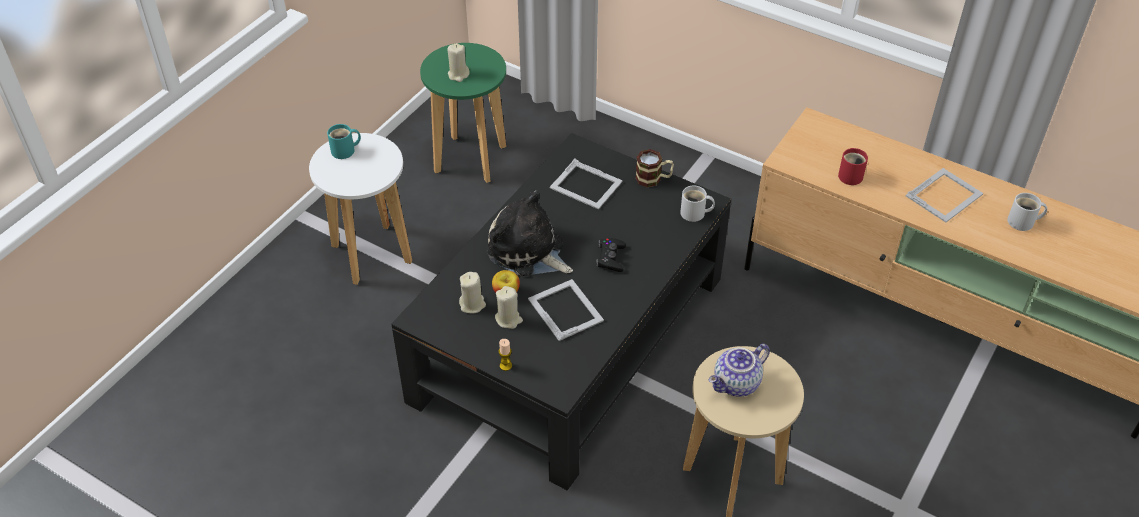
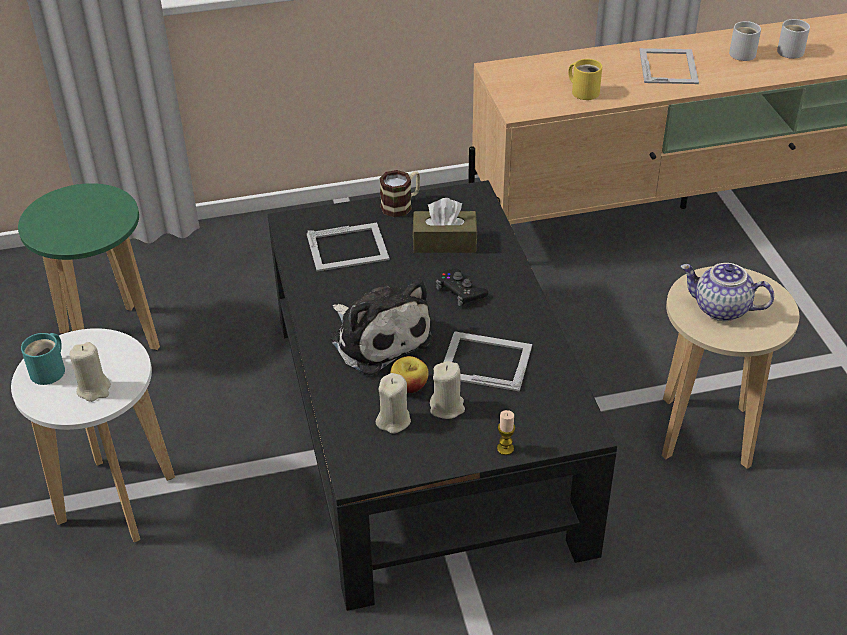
camera: 45 degrees left, 5 degrees down
beige candle [447,43,470,82] -> beige candle moved to [70,342,111,402]
plush toy [486,190,573,276] -> plush toy turned 120 degrees counterclockwise [330,279,433,376]
white mug [680,186,715,222] -> white mug moved to [777,19,810,59]
teapot [709,344,770,397] -> teapot turned 105 degrees clockwise [680,263,774,321]
red mug [838,148,868,185] -> yellow mug [568,59,602,100]
none -> brown tissue box [413,198,477,253]

